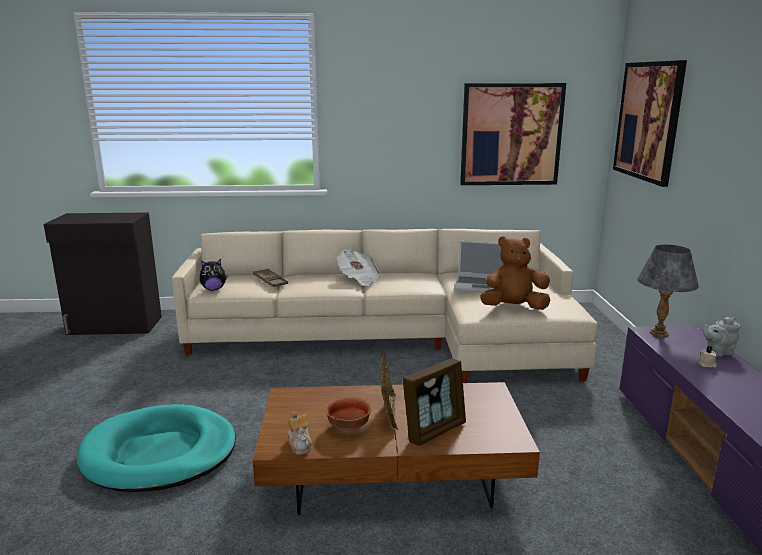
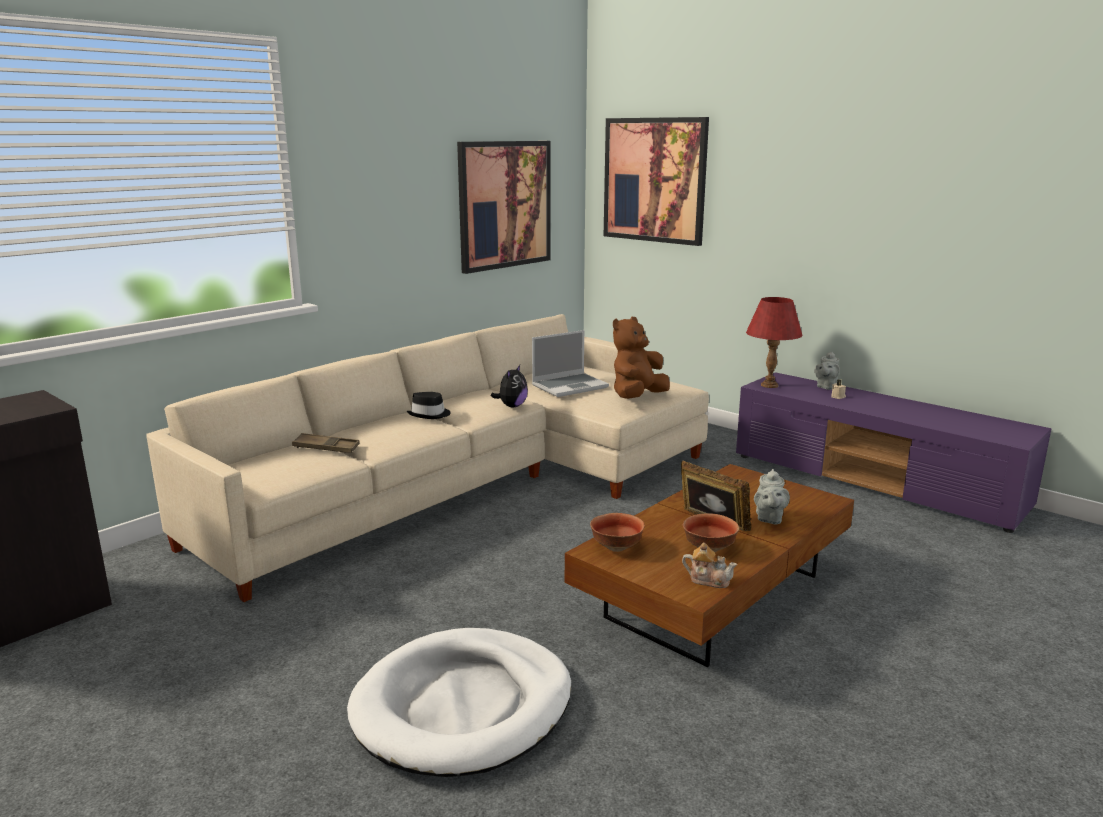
camera: 45 degrees left, 0 degrees up
turquoise dog bed [77,404,236,492] -> white dog bed [347,628,571,777]
plush toy [200,259,228,291] -> plush toy moved to [491,365,528,407]
newspaper [336,250,381,286] -> black hat [407,392,451,419]
picture frame [403,359,466,446] -> grey teapot [754,469,790,524]
grey table lamp [637,244,699,337] -> red table lamp [746,297,802,388]
none -> bowl [590,513,645,552]

